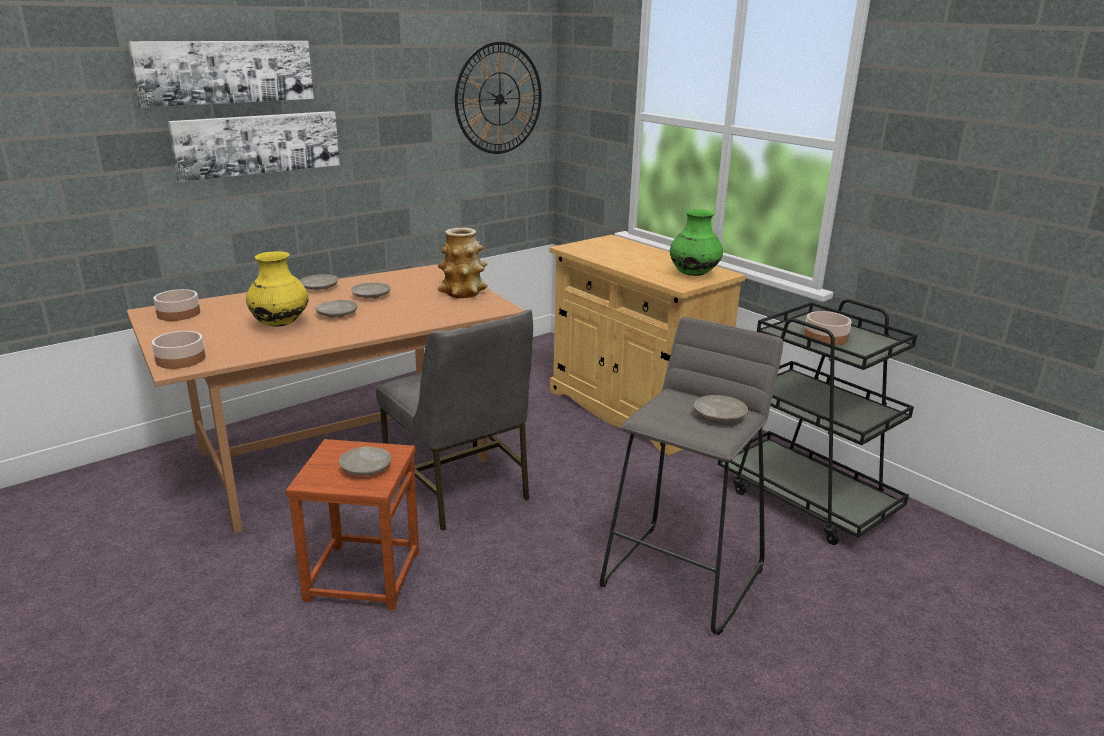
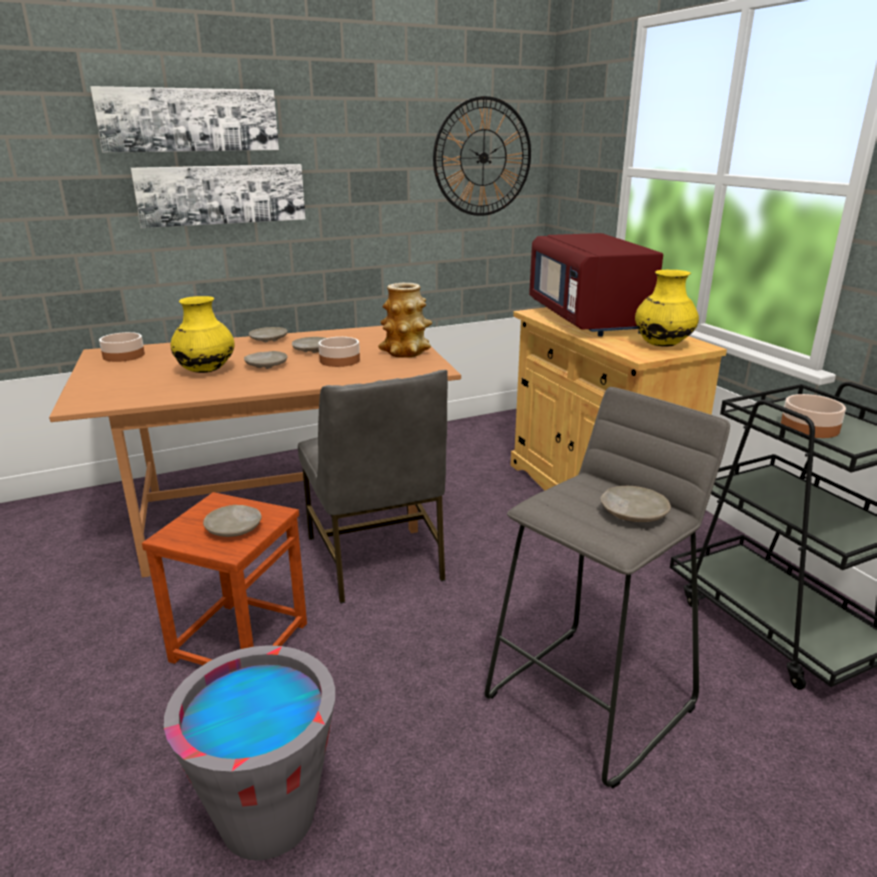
camera: 15 degrees right, 0 degrees up
bowl [152,331,205,369] -> bowl moved to [318,337,360,367]
green vase [670,209,723,276] -> yellow vase [635,270,699,347]
none -> grey bucket [164,645,335,860]
none -> red microwave [529,233,663,337]

